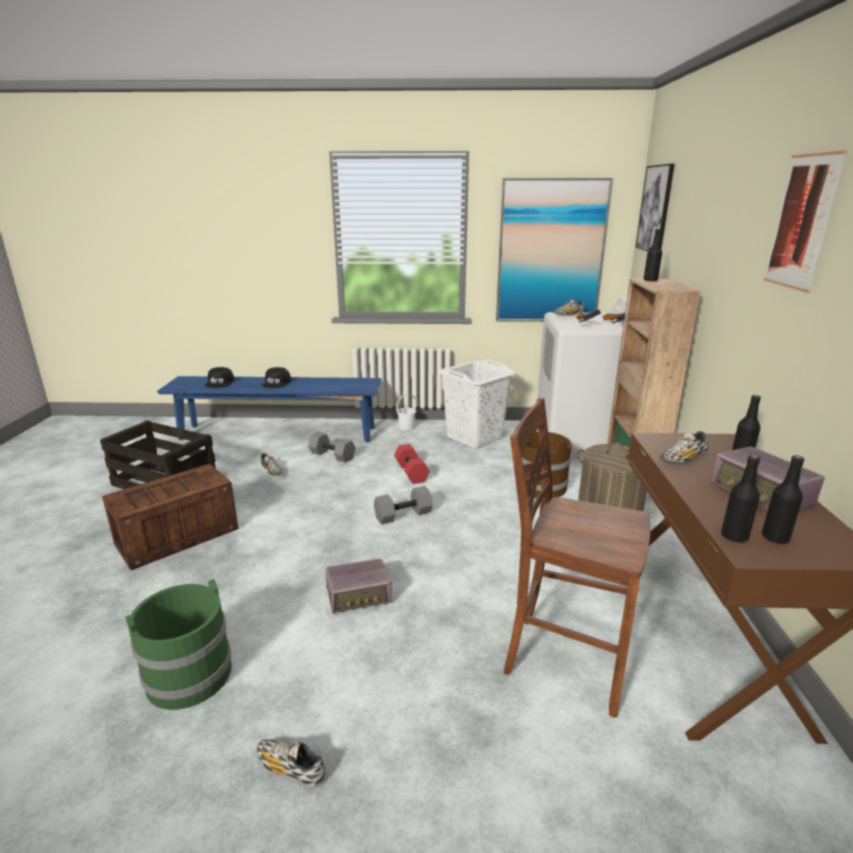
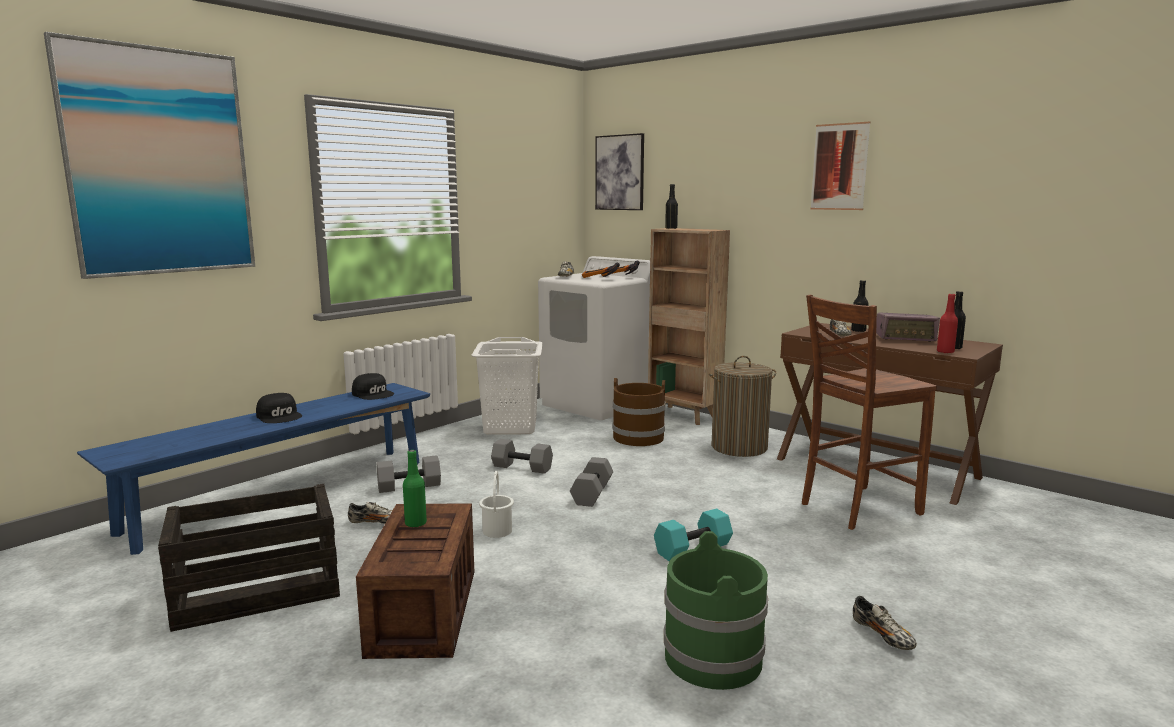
camera: 50 degrees left, 10 degrees down
black cap [205,367,234,388] -> black cap moved to [352,373,394,400]
shoe [256,740,325,787] -> shoe turned 90 degrees counterclockwise [853,596,917,650]
radio [326,558,392,614] -> turquoise dumbbell [654,508,733,561]
red dumbbell [394,444,430,484] -> grey dumbbell [491,439,553,474]
white bucket [396,394,416,431] -> white bucket moved to [479,471,514,538]
picture [496,178,613,322] -> picture moved to [44,32,255,279]
black bottle [721,455,760,543] -> red bottle [937,294,958,353]
none -> green bottle [403,450,427,527]

